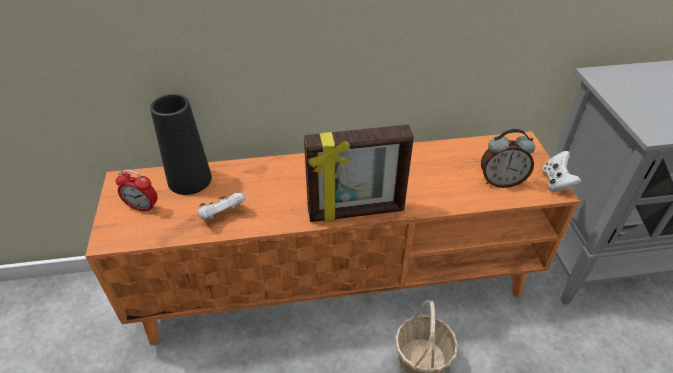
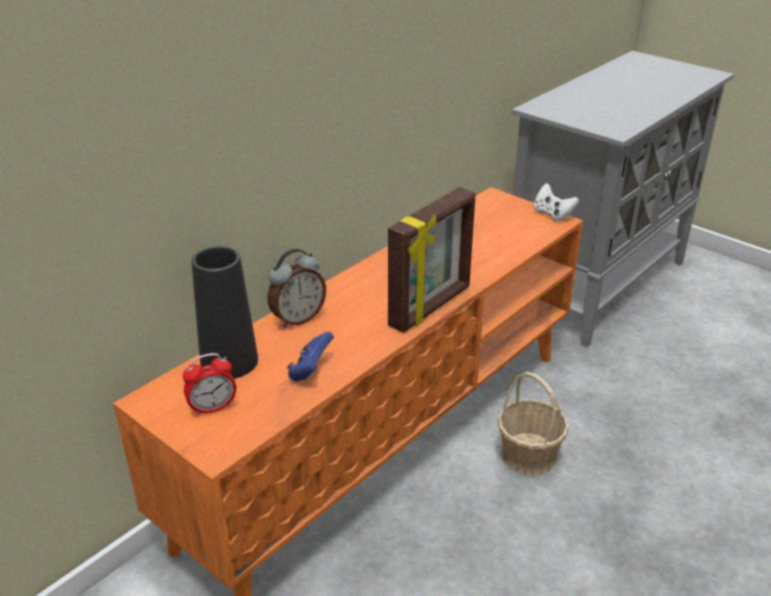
camera: 40 degrees left, 10 degrees down
white game controller [198,193,246,220] -> blue game controller [287,331,334,381]
alarm clock [481,129,535,188] -> alarm clock moved to [268,249,326,328]

